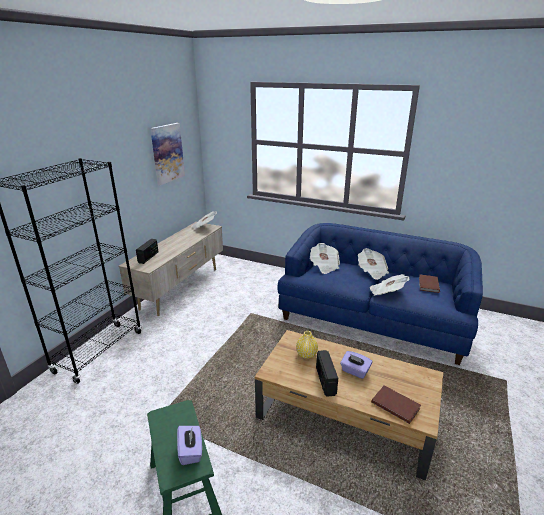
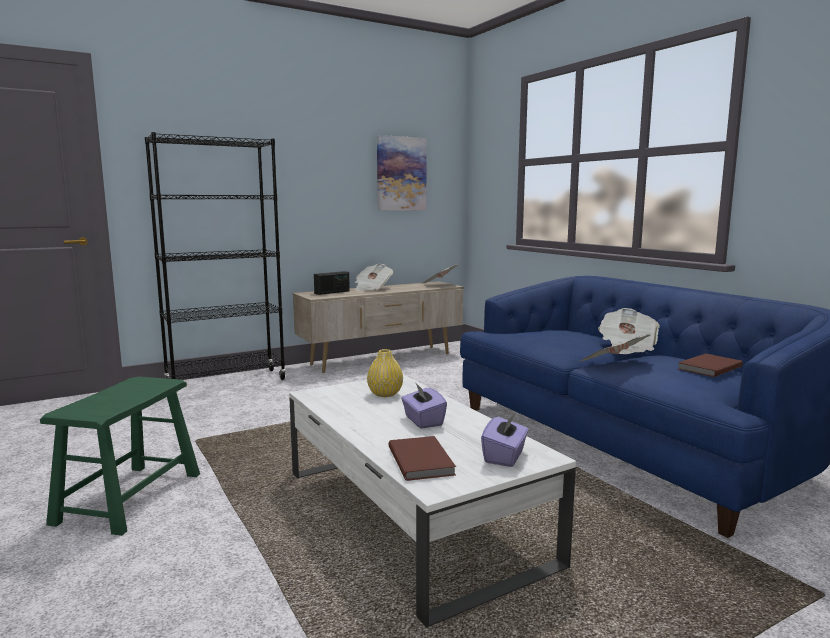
camera: 35 degrees right, 15 degrees down
purple tissue box [177,426,202,465] -> purple tissue box moved to [481,412,529,467]
brown coffee table [255,330,443,481] -> white coffee table [289,375,576,628]
newspaper [310,243,340,274] -> newspaper moved to [355,264,393,291]
radio [316,350,338,397] -> none

